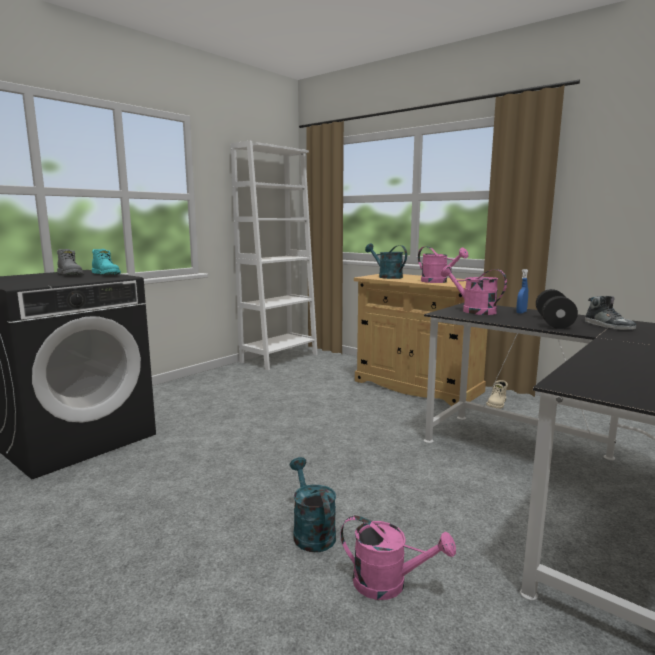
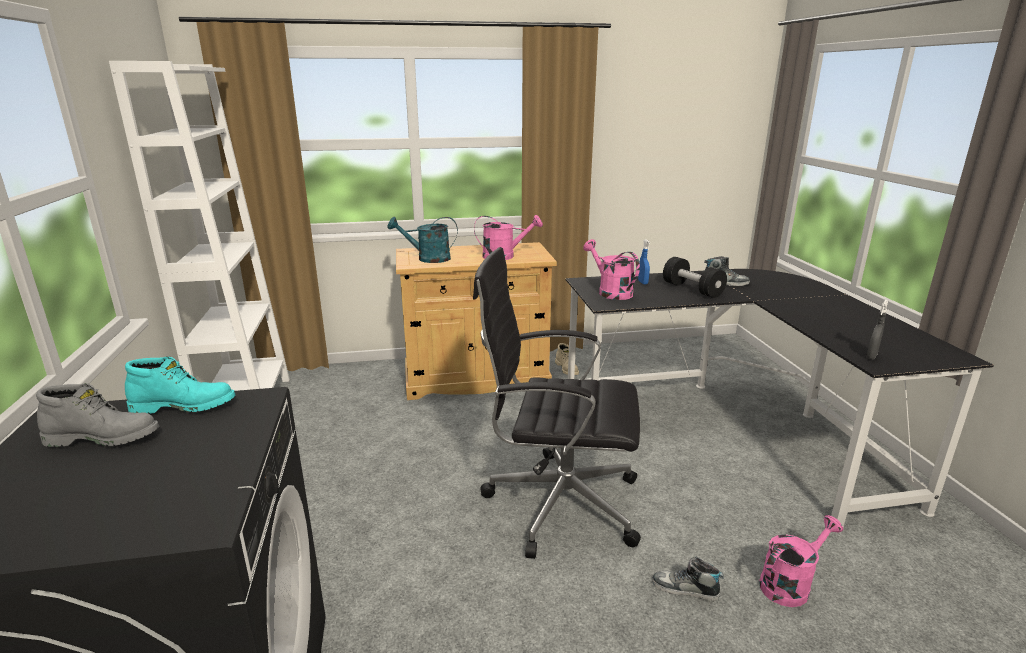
camera: 50 degrees left, 10 degrees up
turquoise watering can [289,457,336,552] -> shoe [652,557,724,601]
pink watering can [441,265,507,315] -> pink watering can turned 60 degrees clockwise [583,239,640,300]
none -> black office chair [473,247,641,559]
none -> grey spray bottle [866,300,888,360]

